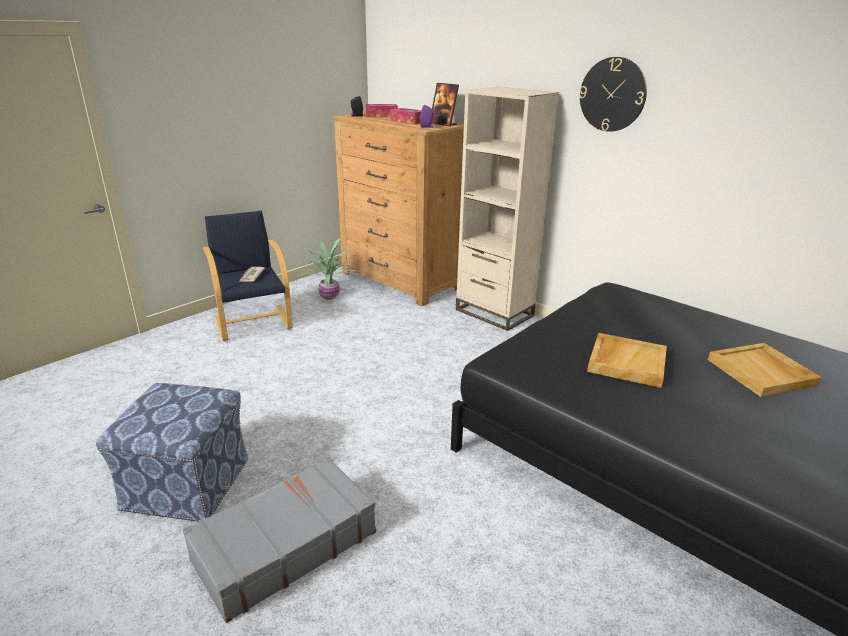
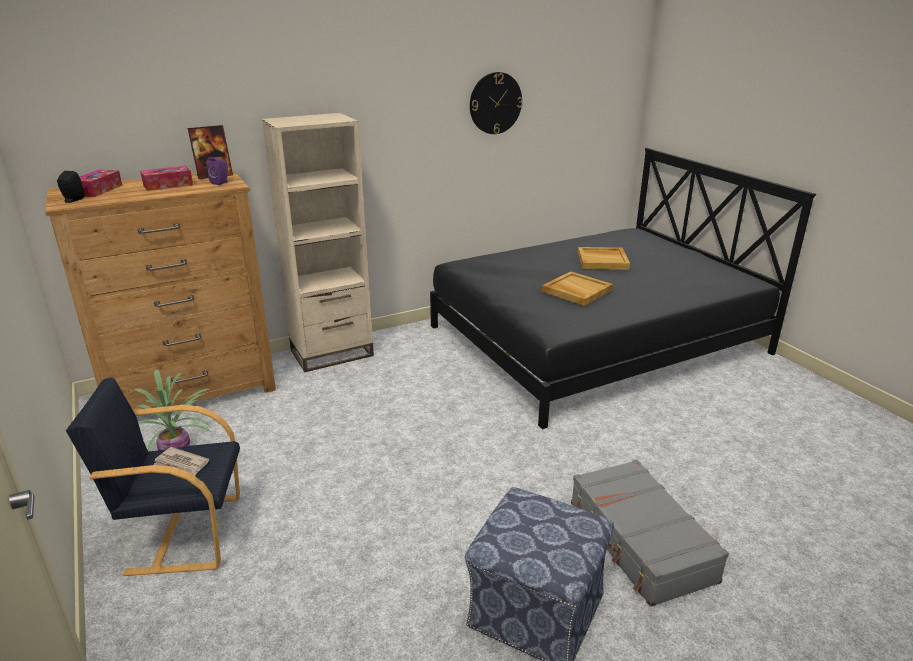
camera: 70 degrees left, 0 degrees up
wall clock [579,57,647,132] -> wall clock moved to [470,72,523,134]

